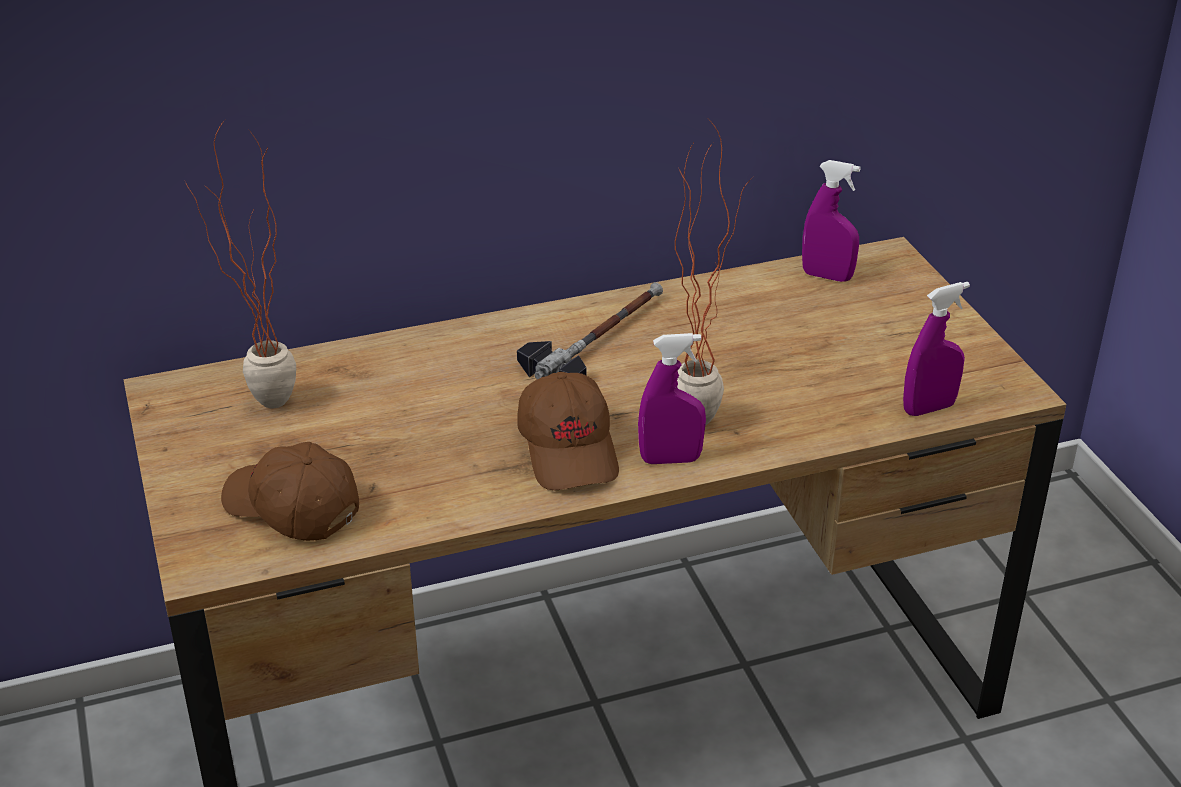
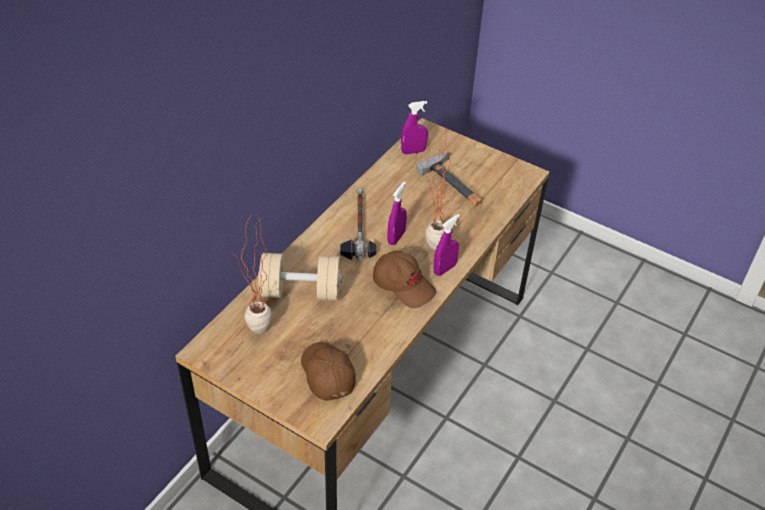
camera: 40 degrees left, 10 degrees up
brown cap [221,442,359,541] -> brown cap turned 75 degrees clockwise [301,342,356,401]
purple spray bottle [903,282,970,416] -> purple spray bottle moved to [387,181,407,245]
none -> beige dumbbell [258,253,342,301]
none -> hammer [416,152,482,206]

